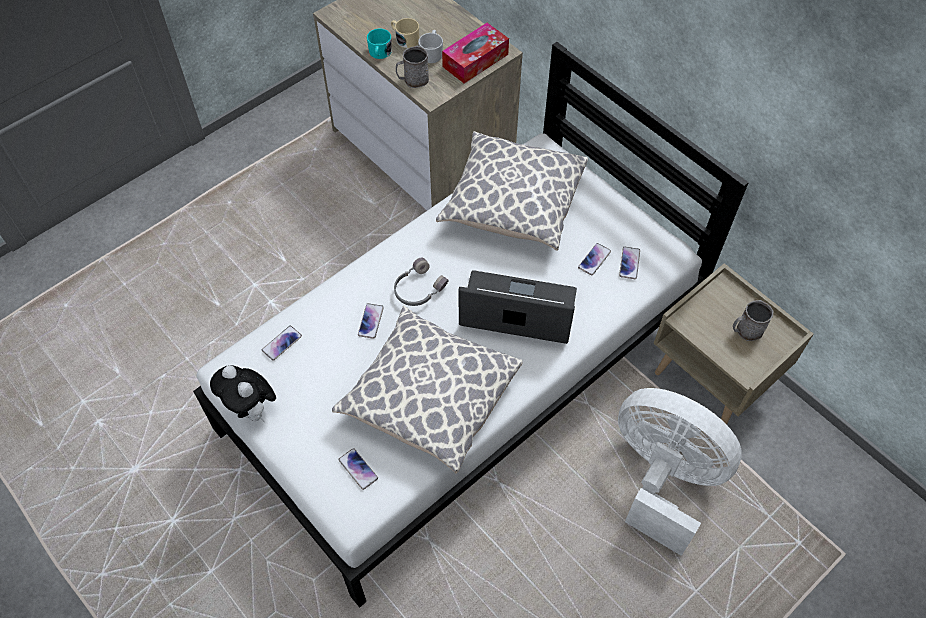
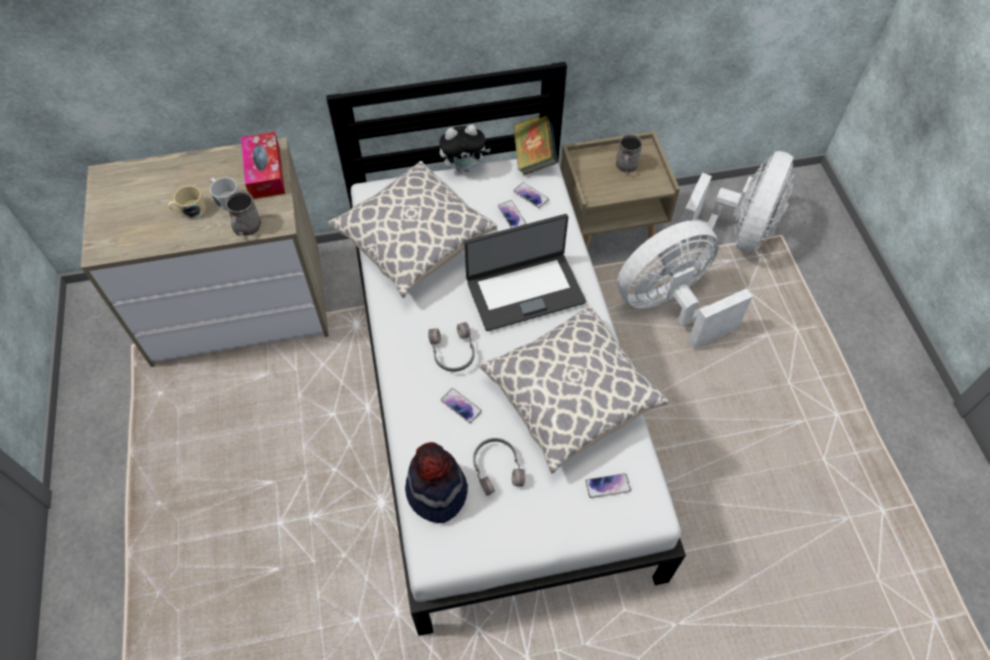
camera: 60 degrees left, 0 degrees up
plush toy [210,365,276,422] -> plush toy moved to [440,124,491,173]
phone [262,326,302,361] -> hat [405,442,468,523]
turquoise mug [367,28,392,59] -> none
laptop [459,270,577,344] -> laptop turned 150 degrees counterclockwise [464,214,586,331]
none -> grey headphones [473,438,525,496]
none -> book [513,115,558,175]
none -> white fan [678,151,794,253]

